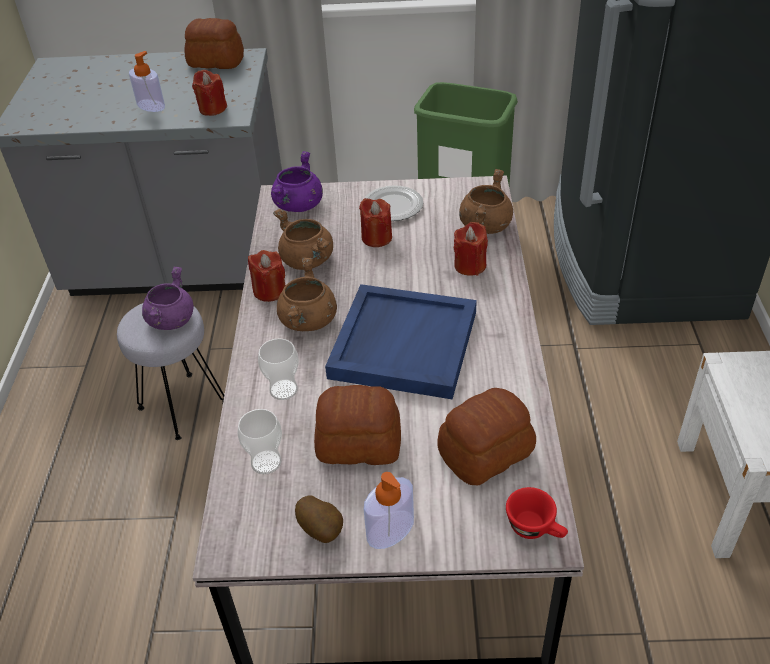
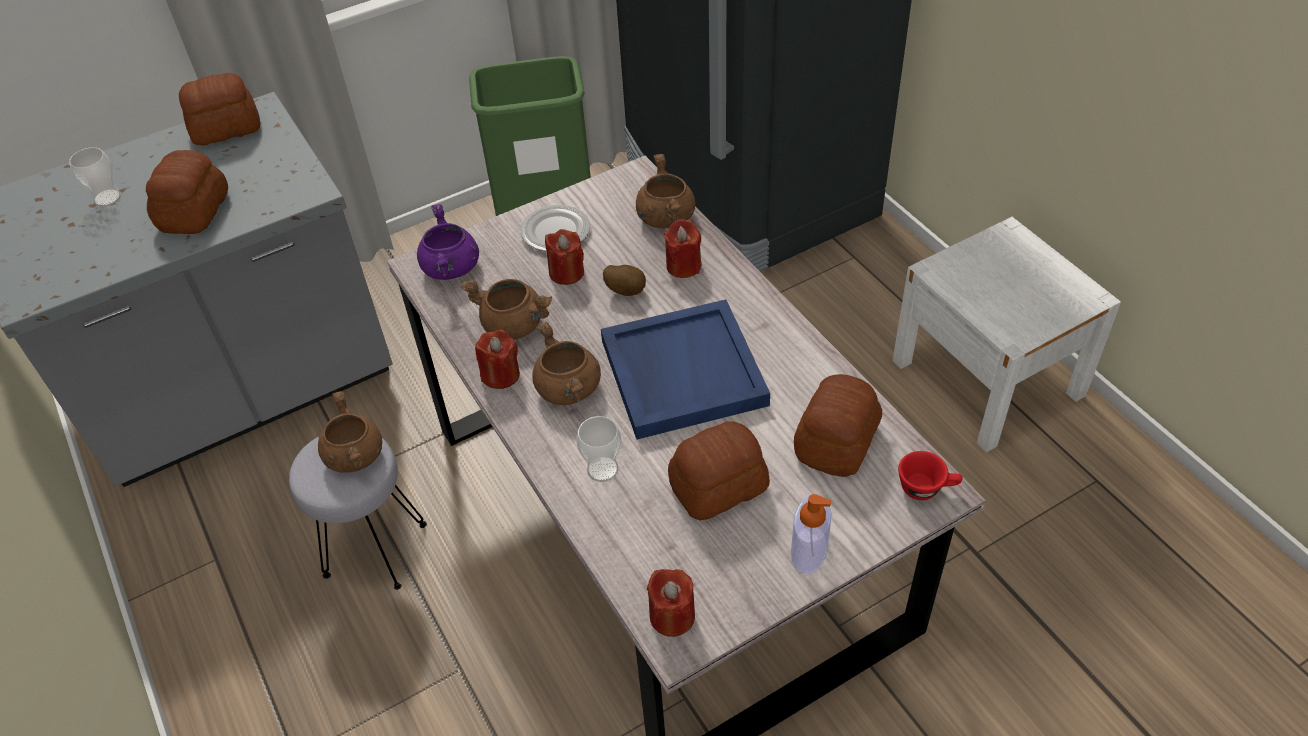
camera: 30 degrees left, 5 degrees up
soap dispenser [129,51,165,112] -> bread [146,150,228,234]
purple cooking pot [142,267,194,330] -> brown cooking pot [318,391,382,473]
red candle [192,70,227,116] -> red candle moved to [647,569,695,637]
cup [237,409,282,474] -> cup moved to [69,147,121,207]
potato [295,495,343,543] -> potato moved to [603,265,646,296]

